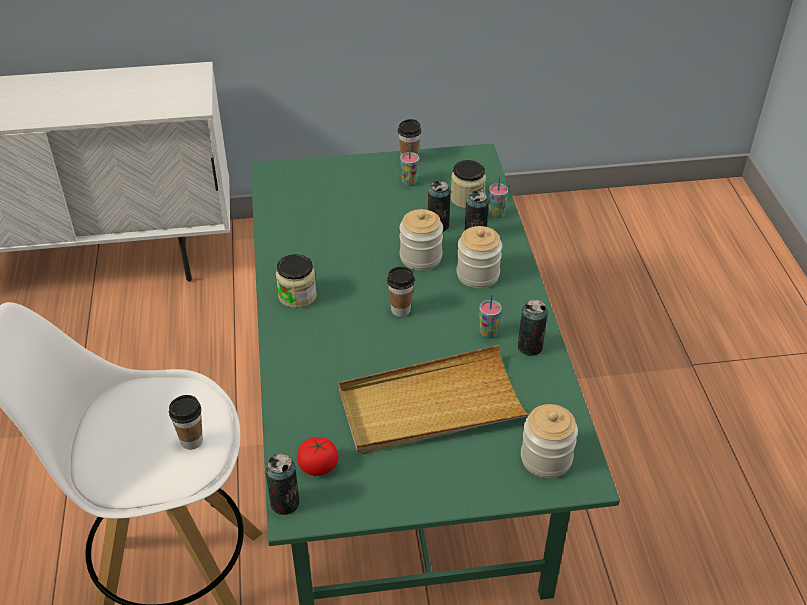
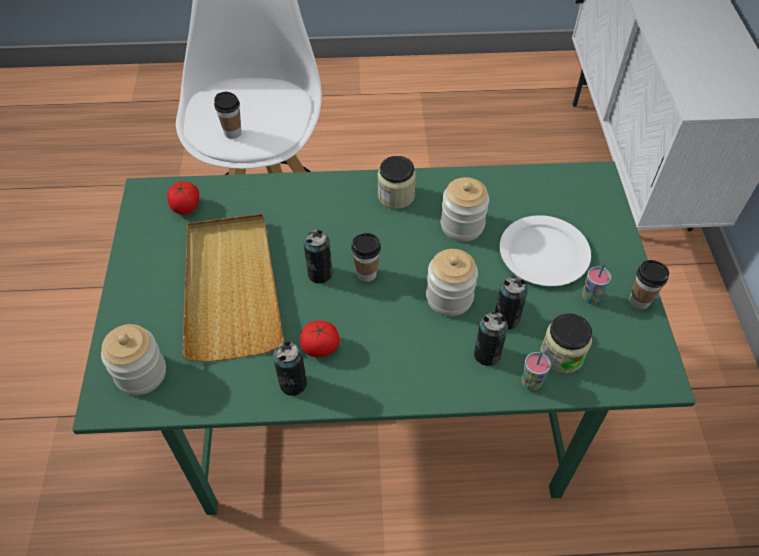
camera: 95 degrees right, 10 degrees up
can [265,453,299,515] -> can moved to [304,230,333,284]
jar [457,226,502,288] -> jar moved to [441,177,489,241]
cup [479,294,502,339] -> tomato [300,321,340,358]
none -> white plate [500,215,591,286]

